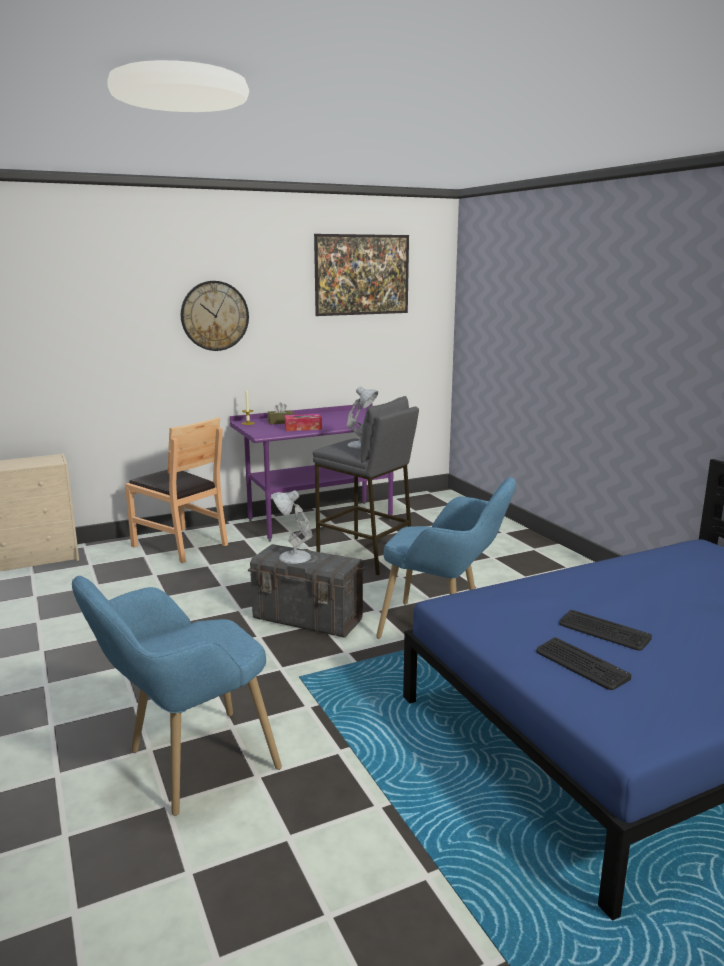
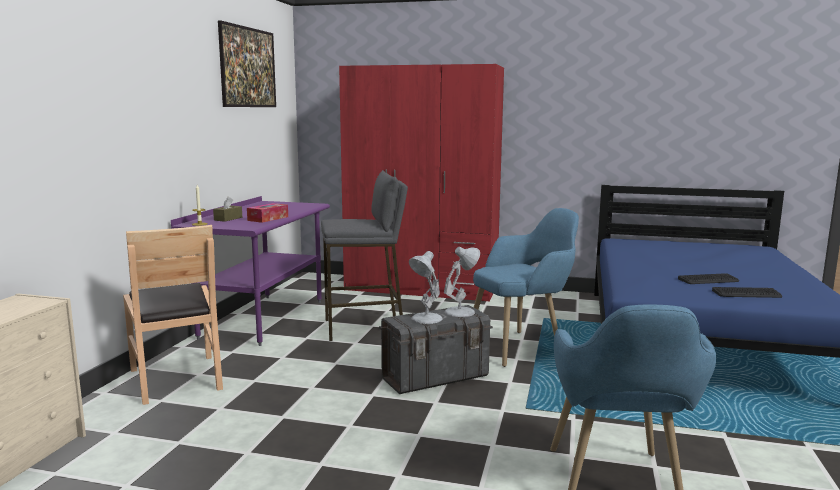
camera: 50 degrees left, 5 degrees down
brown chair [125,417,228,563] -> brown chair turned 75 degrees clockwise [123,225,223,405]
wall clock [181,281,249,351] -> none
white table lamp [347,386,378,448] -> white table lamp moved to [444,247,480,317]
none -> red wardrobe [339,64,504,302]

